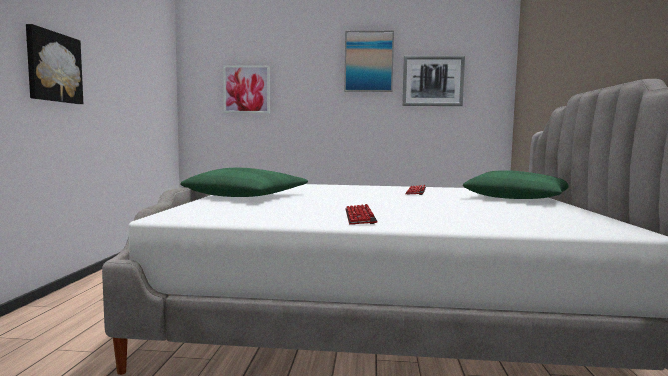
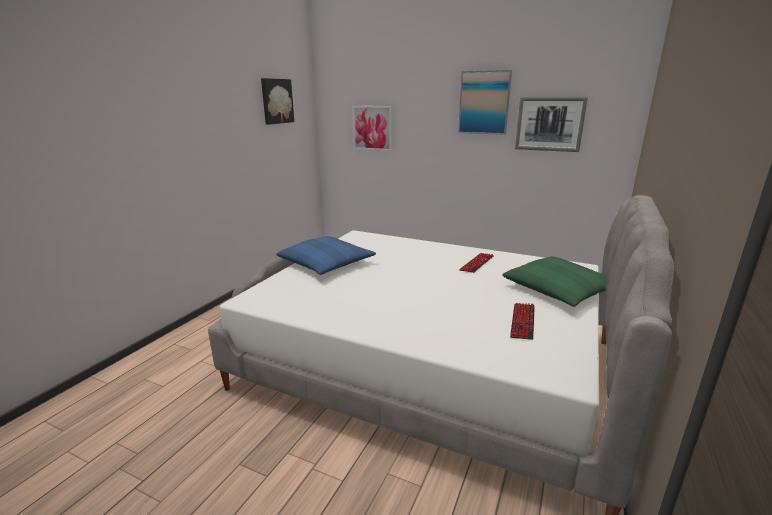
camera: 20 degrees right, 15 degrees up
picture [26,24,83,104] -> picture moved to [261,78,294,125]
green pillow [180,168,308,197] -> blue pillow [276,236,376,275]
keyboard [345,204,377,225] -> keyboard moved to [510,303,535,340]

